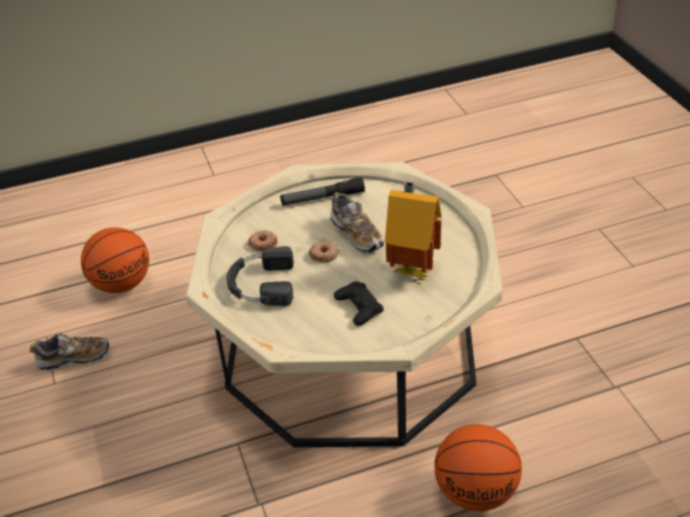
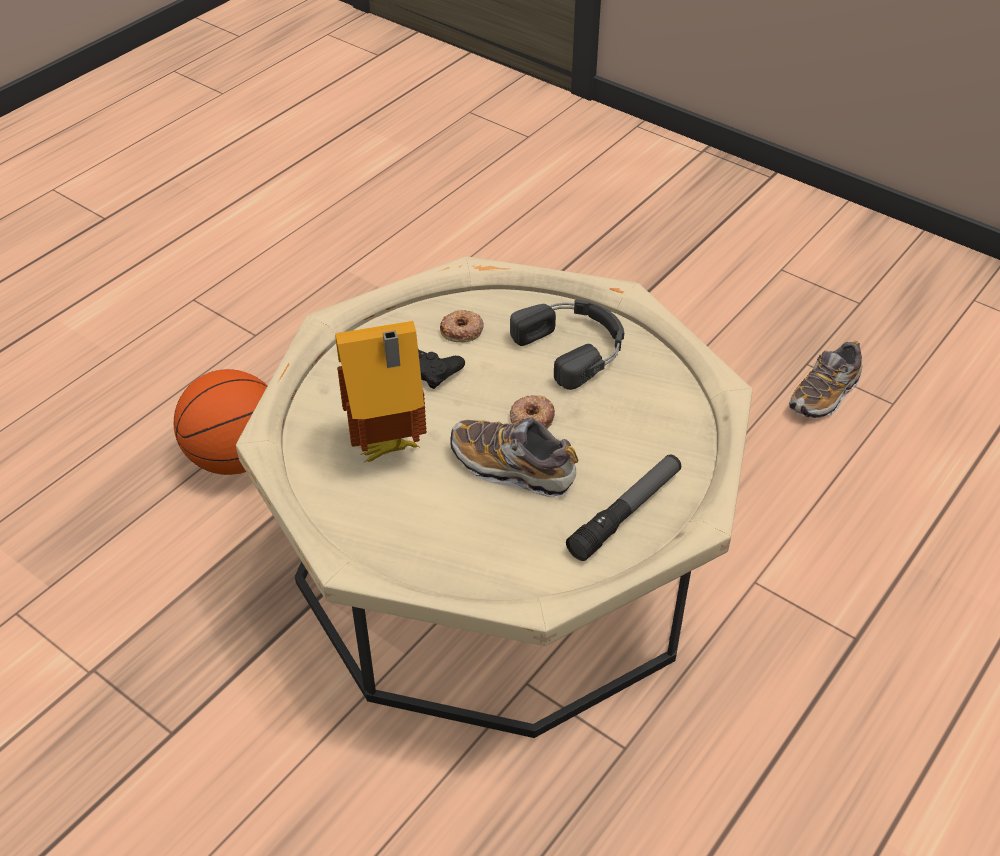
camera: 145 degrees right, 5 degrees up
basketball [81,227,149,293] -> none
donut [248,230,277,252] -> donut moved to [440,310,484,342]

